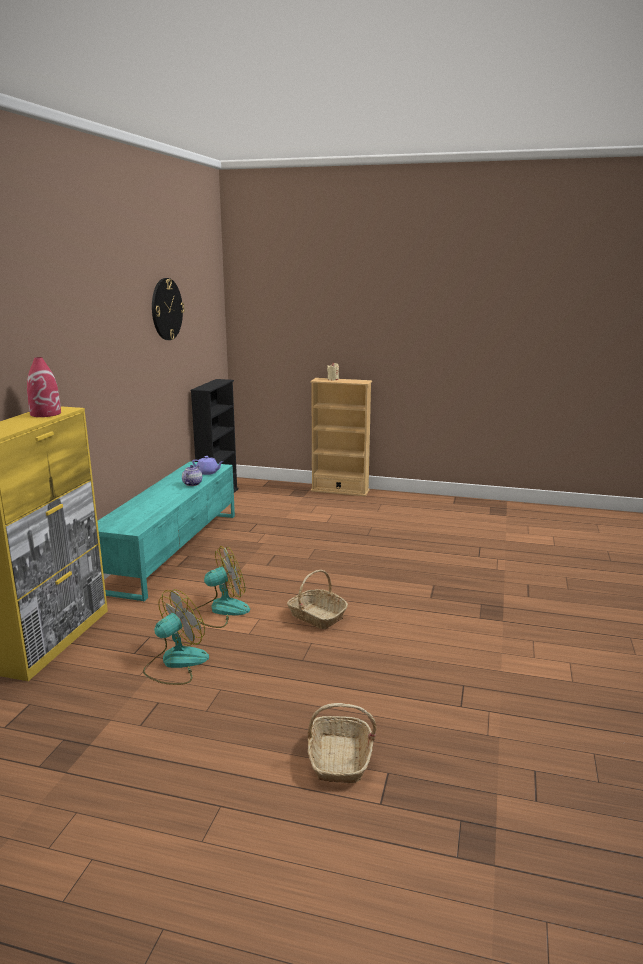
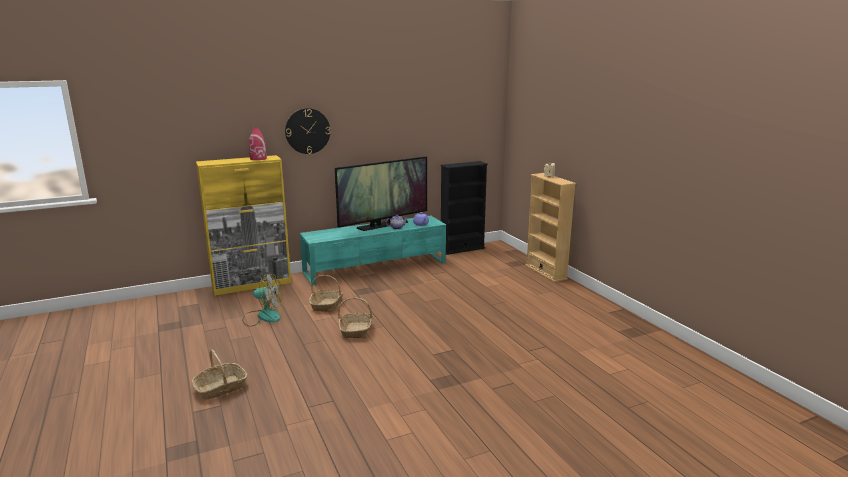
camera: 50 degrees right, 0 degrees up
wall clock [152,278,185,340] -> wall clock moved to [285,108,330,154]
fan [192,546,250,628] -> basket [309,275,343,312]
none -> television [335,156,427,231]

